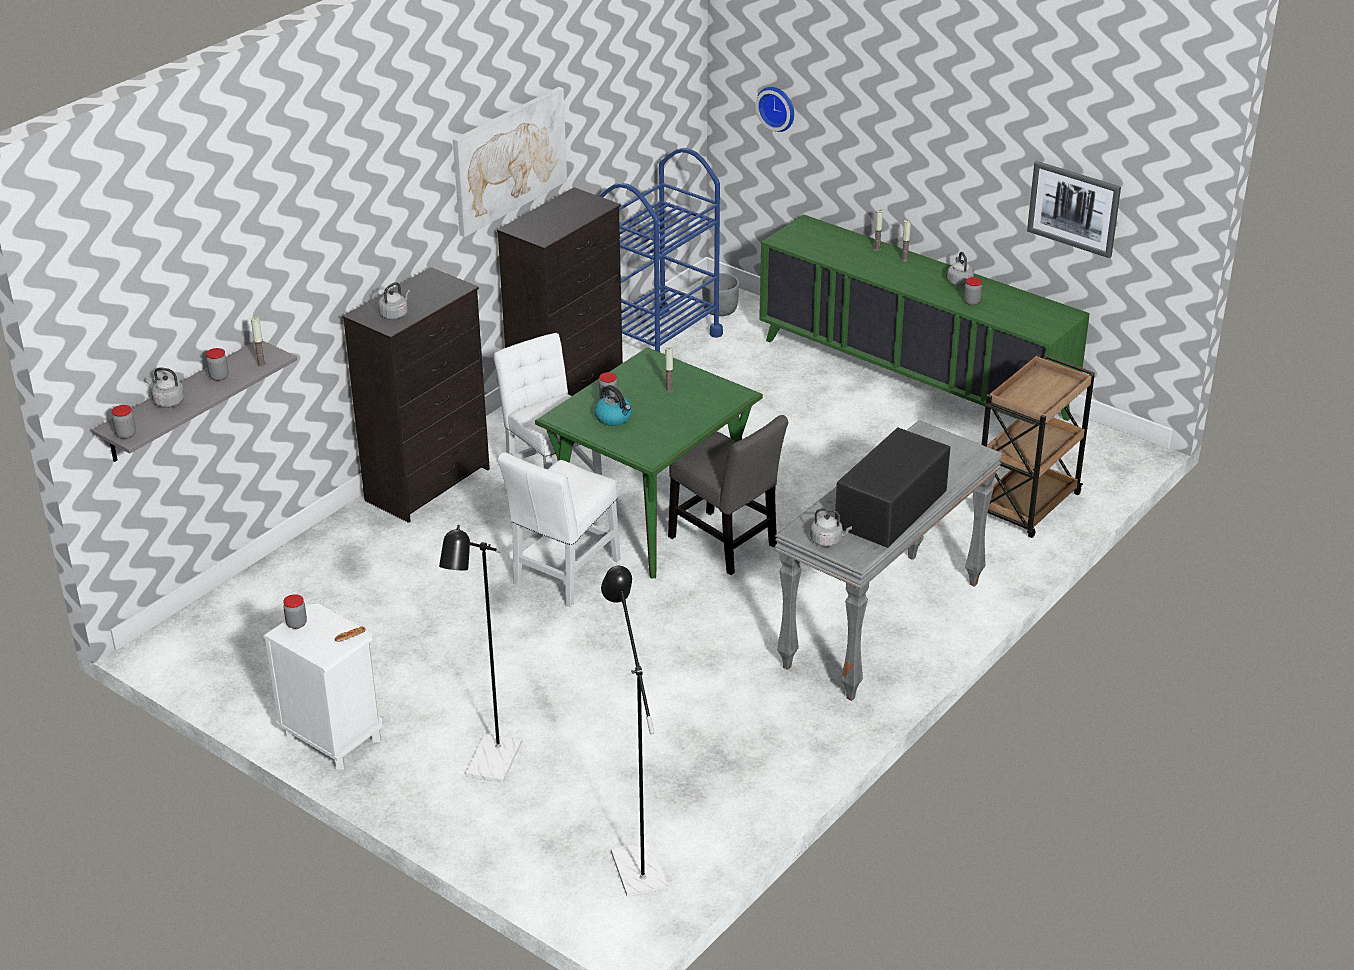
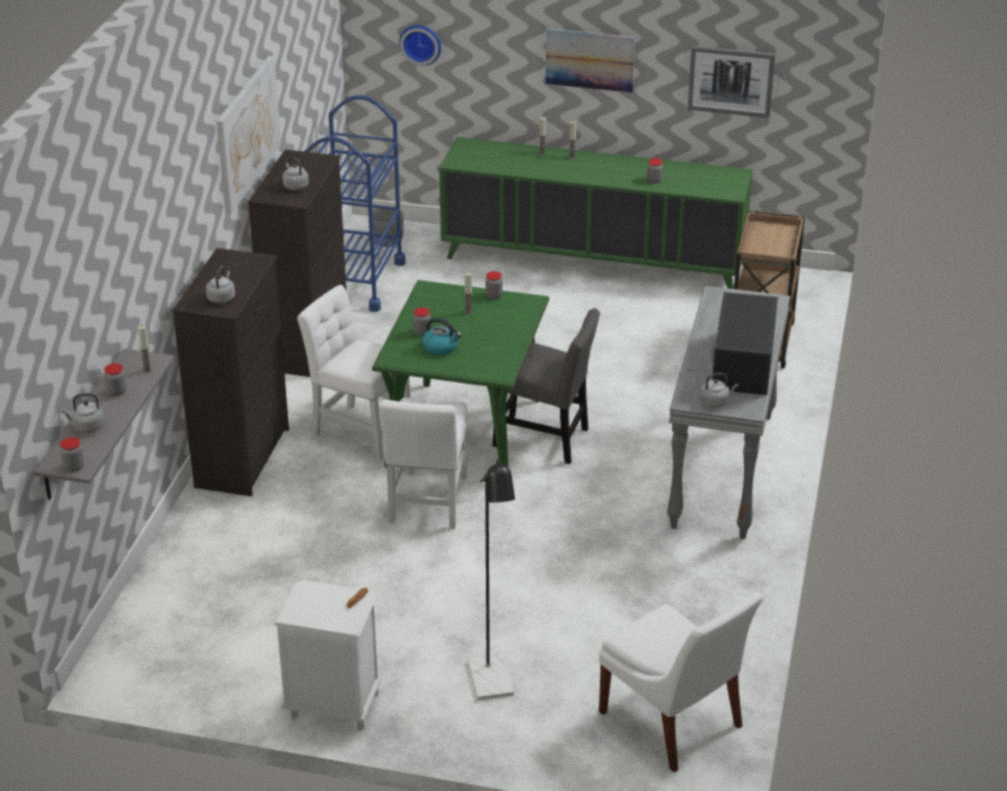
camera: 25 degrees left, 0 degrees up
jar [283,594,307,629] -> jar moved to [486,271,502,299]
black floor lamp [601,566,668,897] -> white chair [599,592,763,772]
grey kettle [947,252,974,286] -> grey kettle moved to [282,156,309,190]
none -> picture [546,29,635,93]

